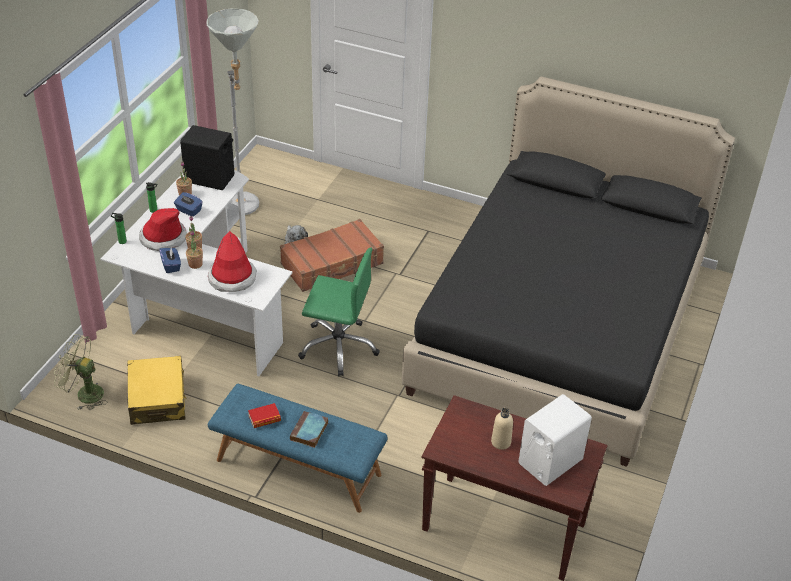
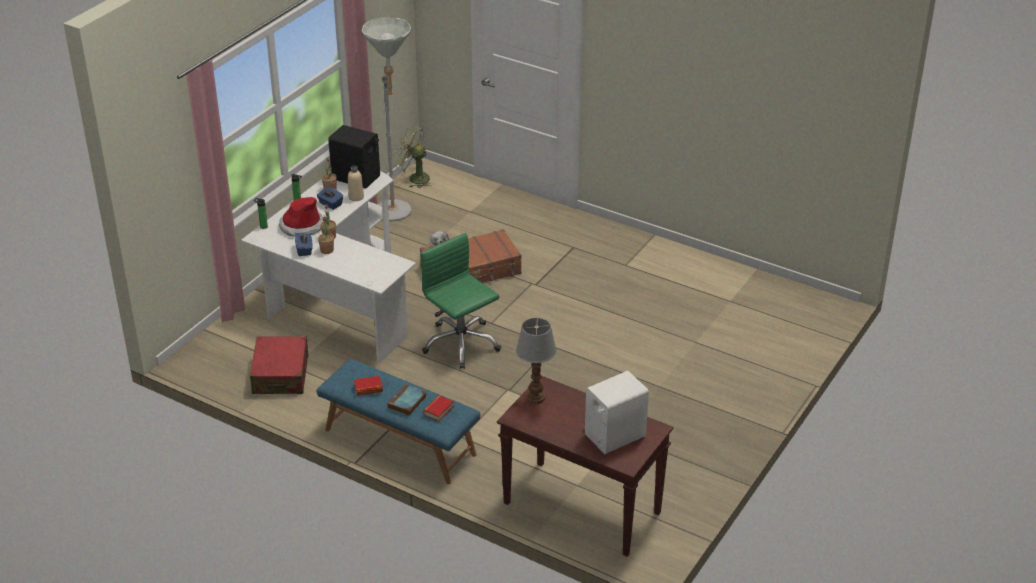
camera: 10 degrees right, 5 degrees down
green fan [54,334,107,410] -> green fan moved to [394,126,433,188]
yellow suitcase [127,356,187,425] -> red suitcase [250,336,308,394]
hat [208,231,256,292] -> none
green office chair [298,248,380,376] -> green office chair turned 150 degrees counterclockwise [420,233,501,369]
black bed [402,76,735,467] -> none
beige bottle [491,408,513,450] -> beige bottle moved to [348,165,364,201]
none -> book [423,395,454,422]
none -> table lamp [516,318,557,404]

